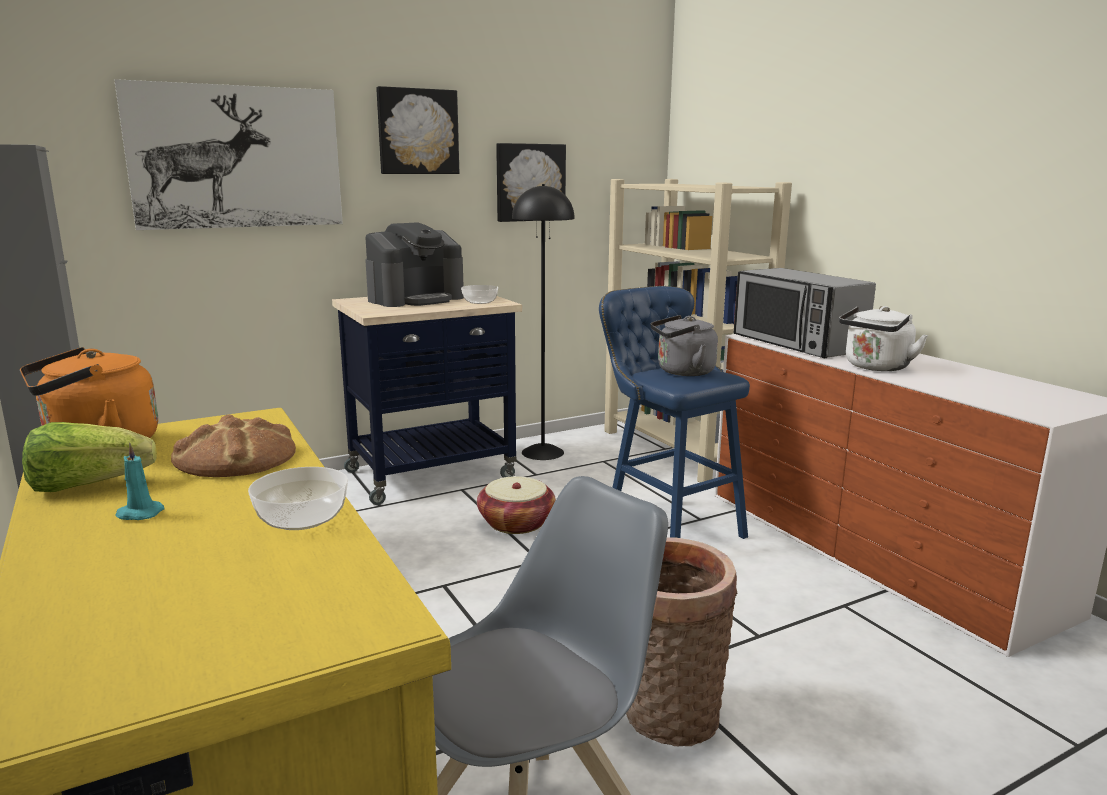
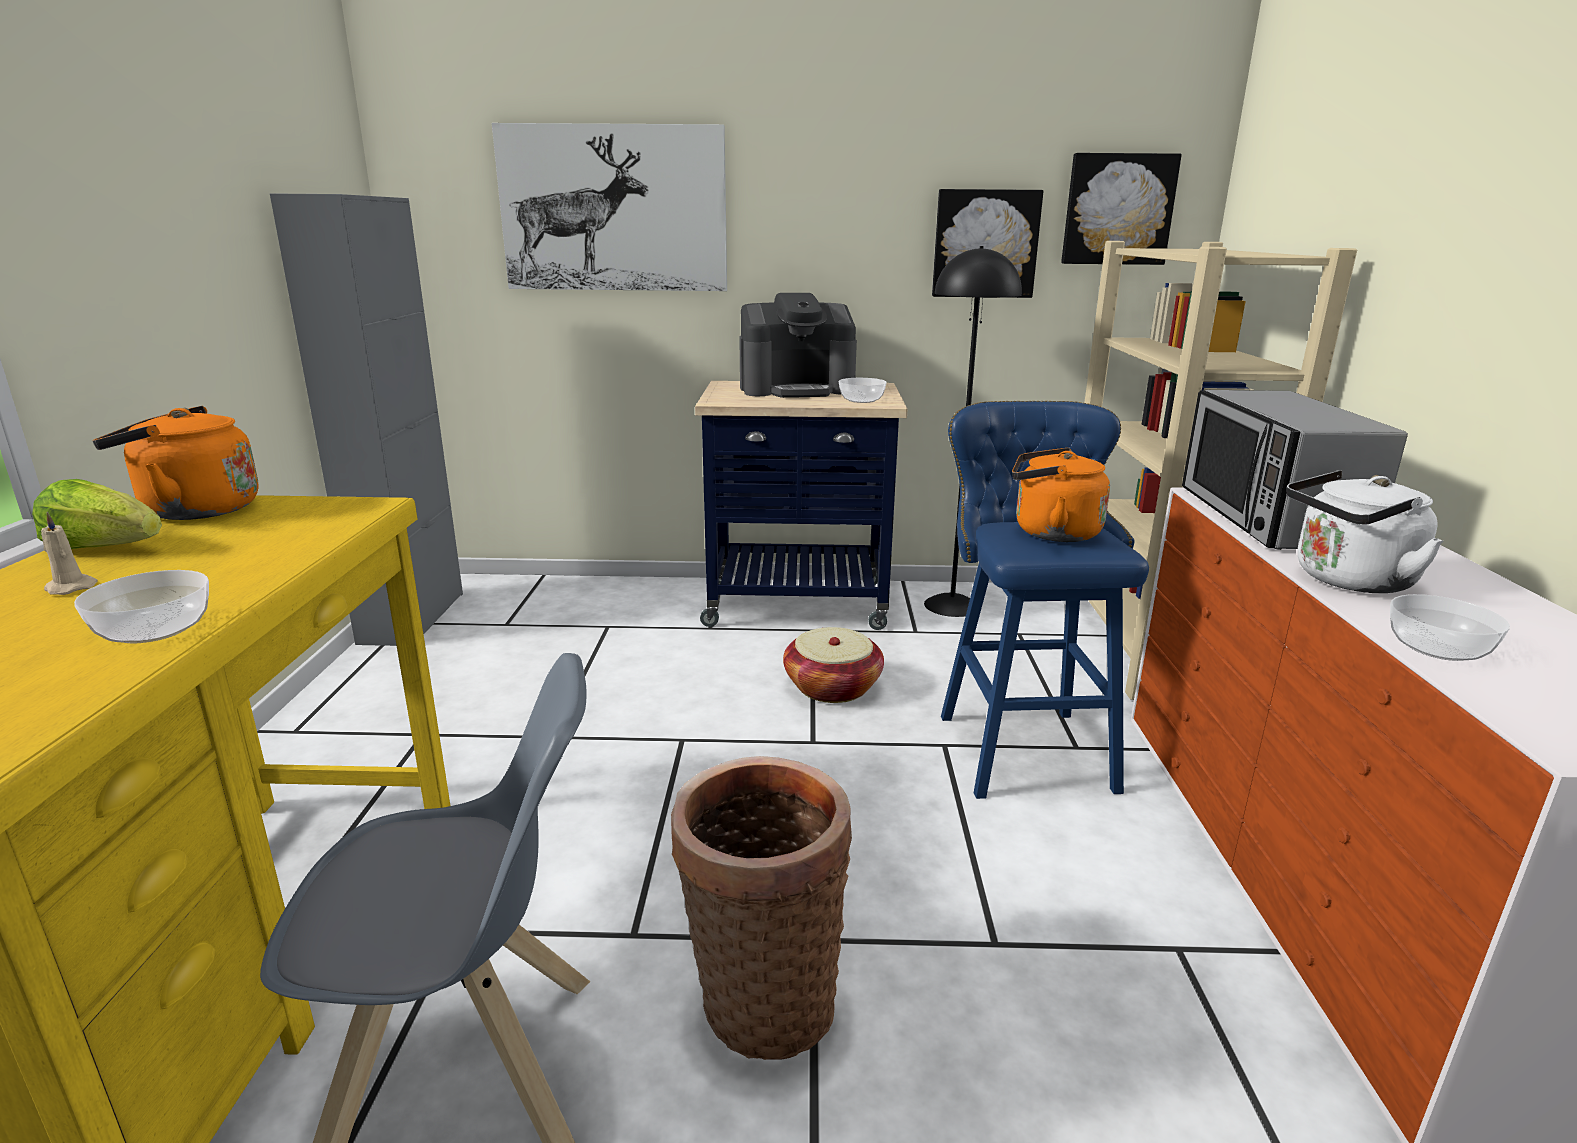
camera: 30 degrees right, 5 degrees up
turquoise candle [116,442,164,520] -> beige candle [41,512,98,595]
bread [171,415,296,477] -> none
picture [376,86,459,174] -> picture moved to [1061,153,1182,265]
grey kettle [651,315,718,376] -> orange kettle [1012,448,1110,542]
none -> bowl [1390,594,1510,661]

